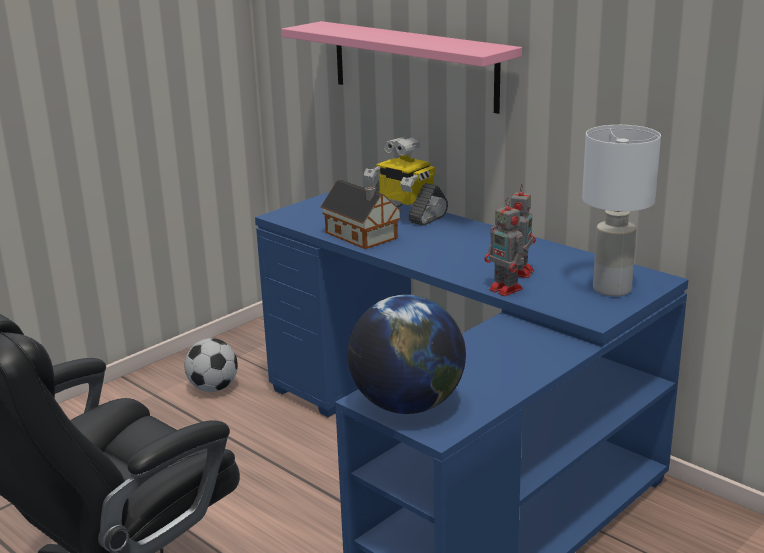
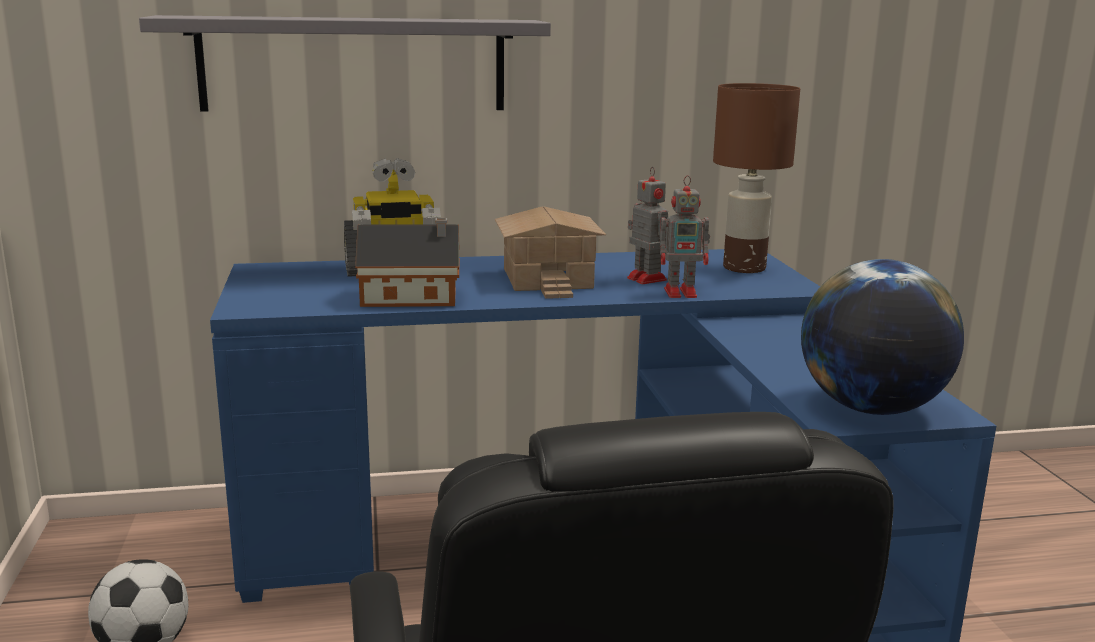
camera: 55 degrees left, 5 degrees down
pink shelf [282,21,522,114] -> grey shelf [139,15,551,111]
white table lamp [582,125,661,297] -> brown table lamp [713,83,800,273]
none -> toy house [495,207,606,299]

